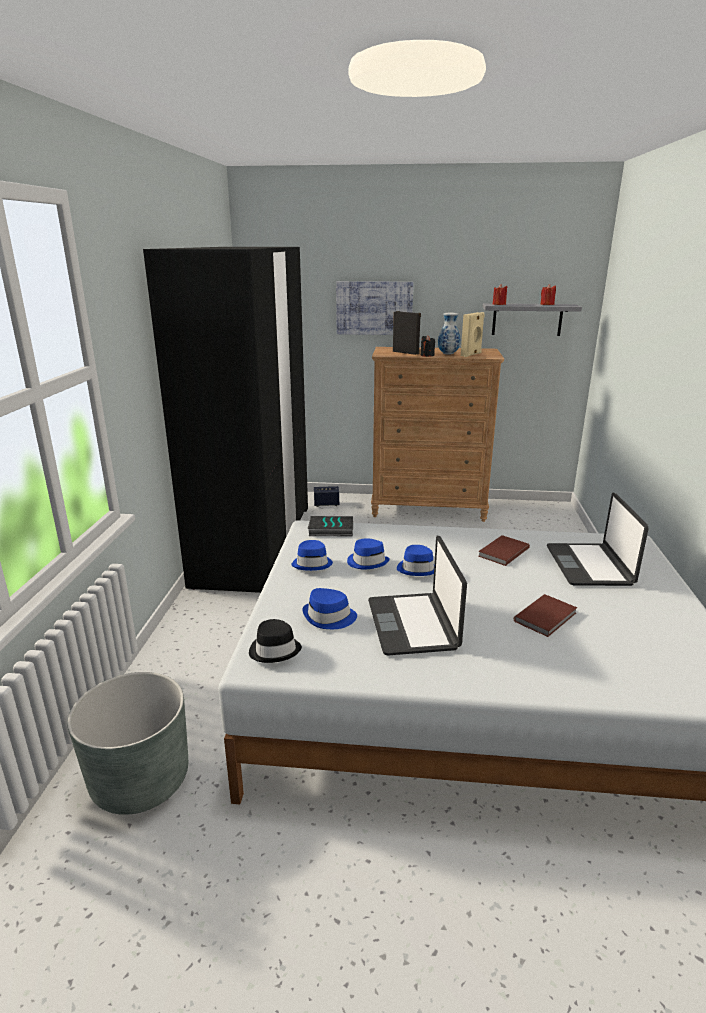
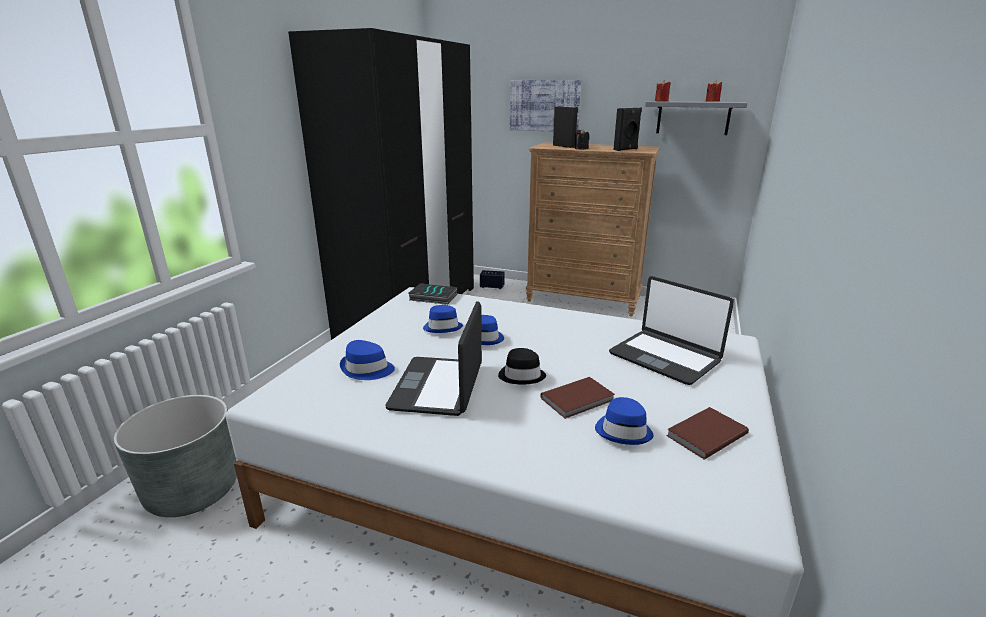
camera: 15 degrees right, 0 degrees up
black hat [249,619,302,663] -> black hat moved to [498,348,546,384]
blue hat [291,540,333,571] -> blue hat moved to [595,397,654,445]
vase [438,313,460,355] -> none
beige speaker [461,312,485,357] -> black speaker [614,108,642,151]
brown book [478,535,530,566] -> brown book moved to [666,407,749,460]
laptop [547,493,649,586] -> laptop turned 60 degrees counterclockwise [609,276,734,385]

